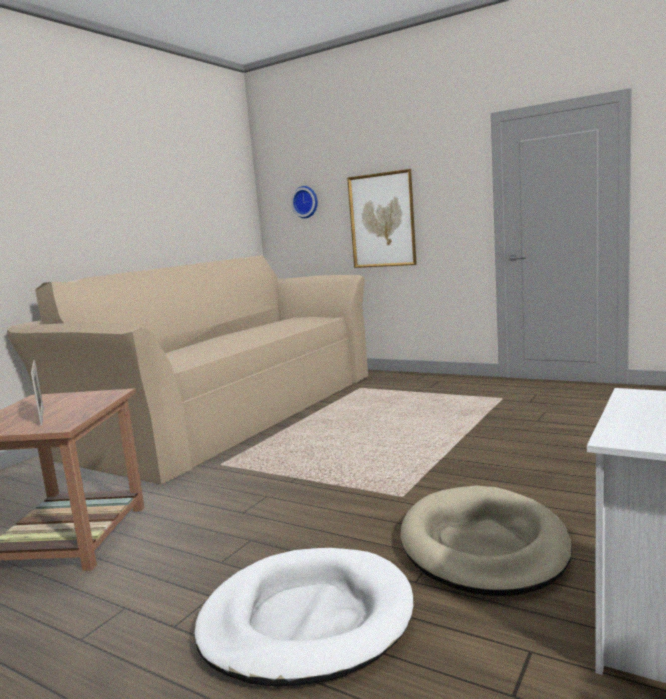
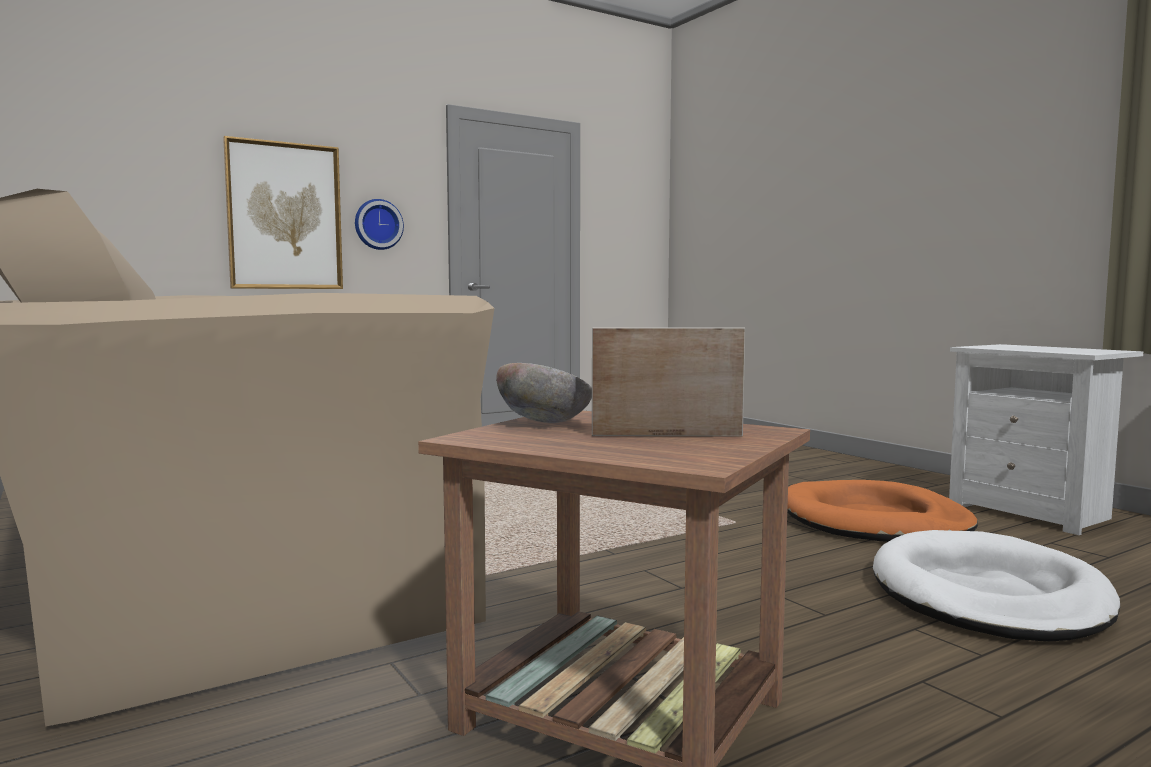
camera: 65 degrees left, 5 degrees down
wall clock [291,186,318,218] -> wall clock moved to [355,199,404,250]
beige dog bed [401,486,572,596] -> orange dog bed [787,480,978,542]
none -> bowl [496,363,592,423]

